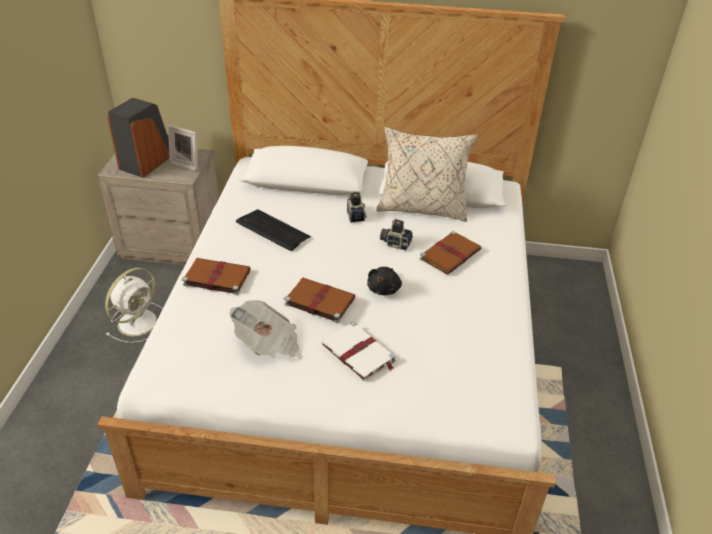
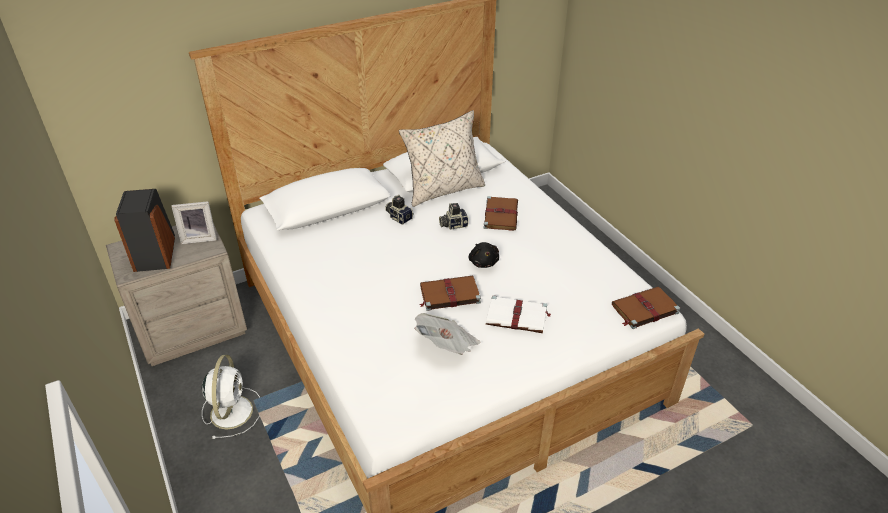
camera: 35 degrees left, 0 degrees up
brown book [182,258,250,295] -> brown book moved to [612,287,680,329]
keyboard [236,209,311,251] -> none

